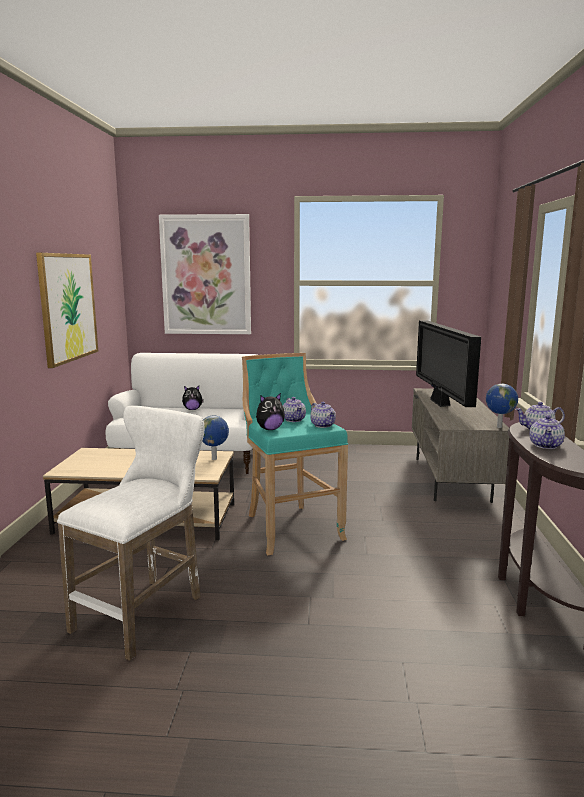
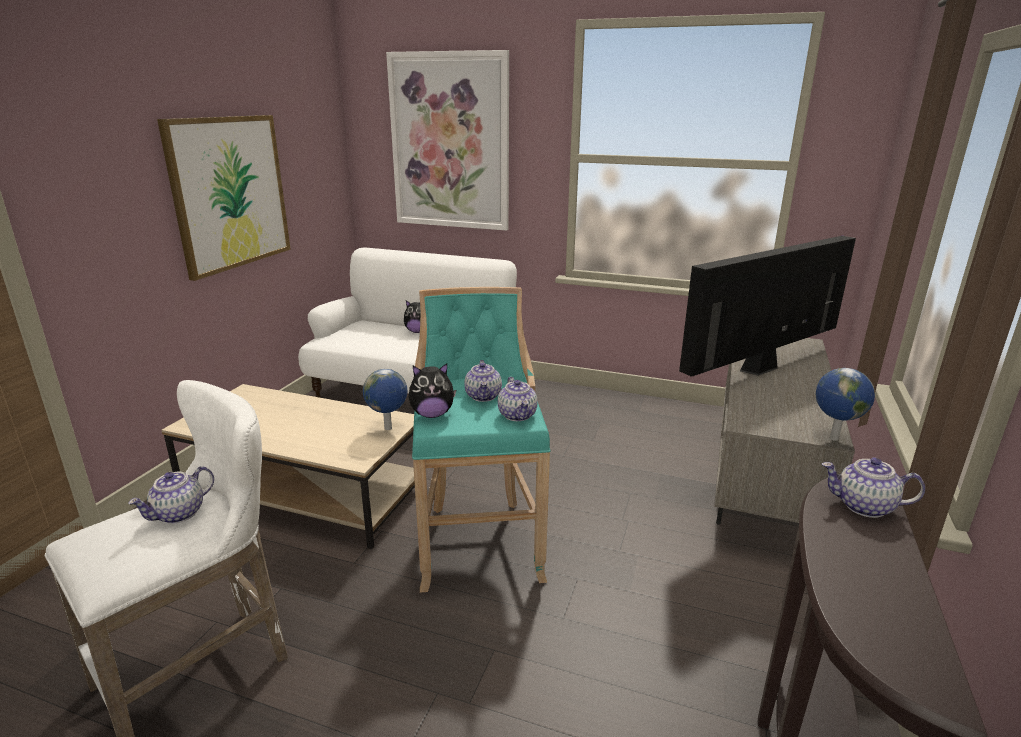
camera: 15 degrees right, 10 degrees up
television [416,320,481,407] -> television turned 45 degrees clockwise [679,236,856,377]
teapot [529,415,565,449] -> teapot moved to [128,466,214,524]

